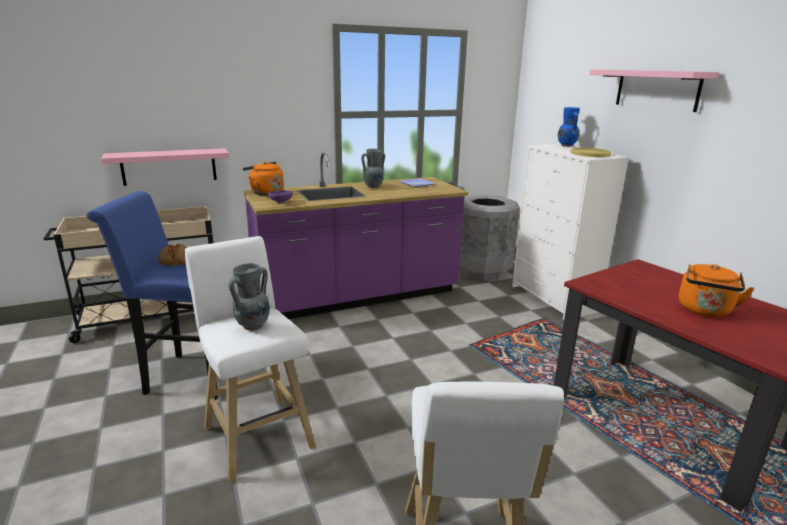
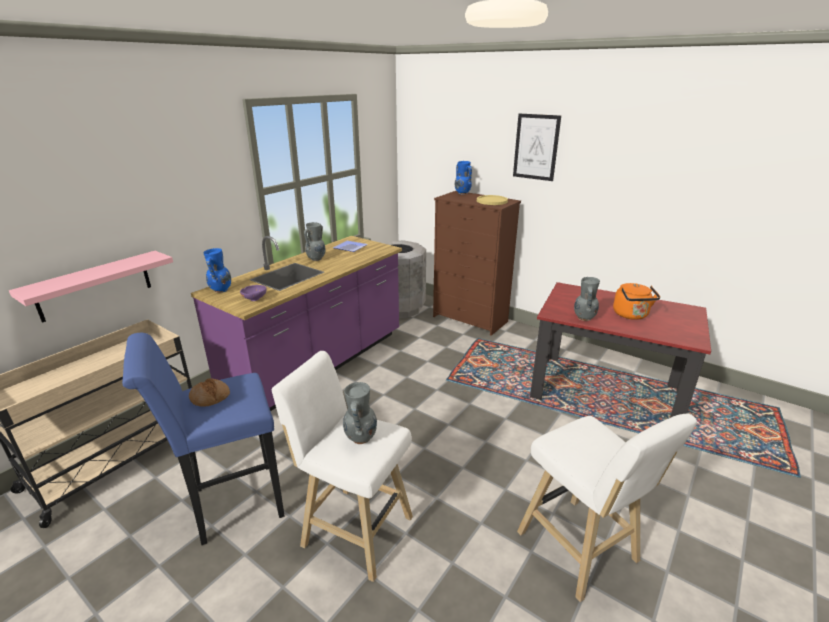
camera: 30 degrees left, 5 degrees up
orange kettle [242,161,284,196] -> blue vase [204,248,231,293]
white dresser [512,144,631,320] -> brown dresser [433,191,521,336]
pink shelf [590,69,719,112] -> picture [513,114,561,181]
none -> grey vase [574,277,600,321]

